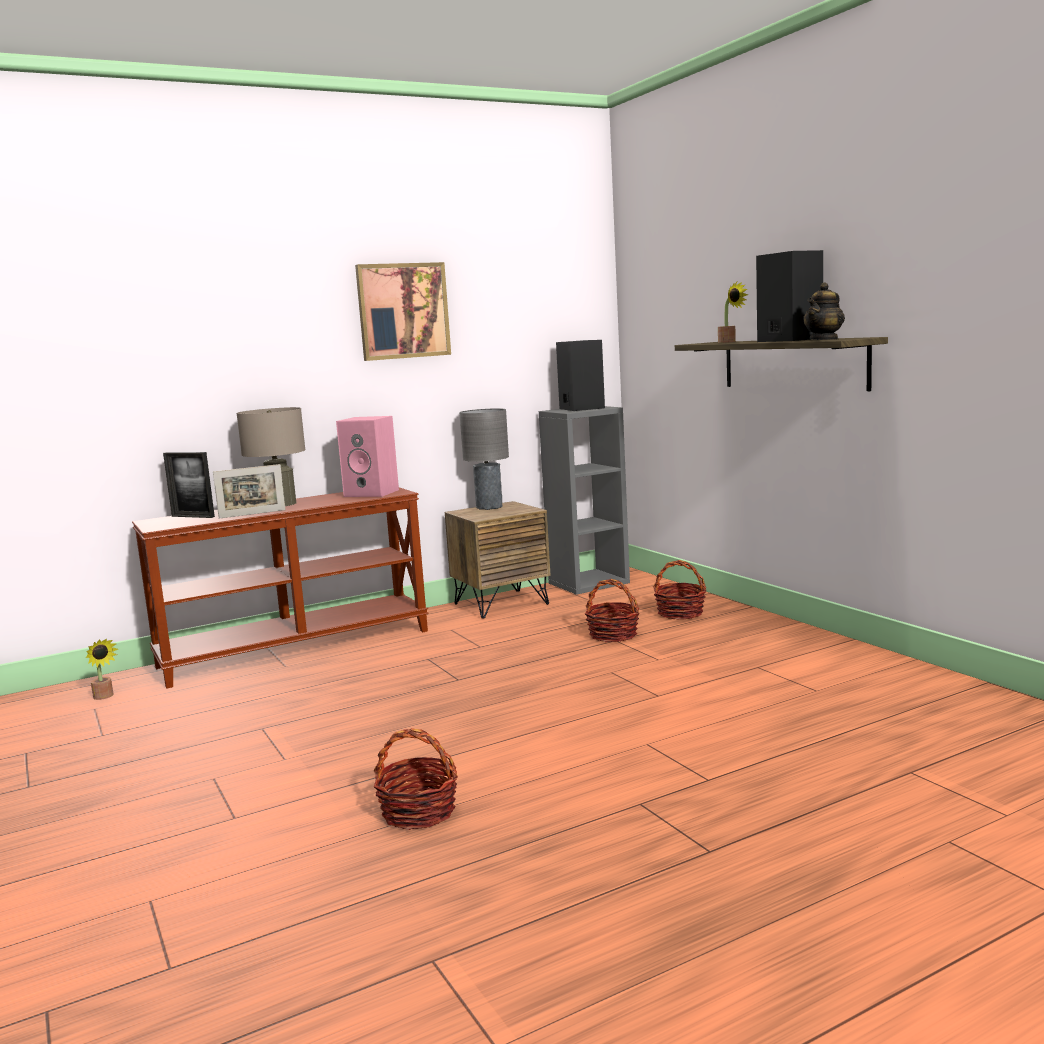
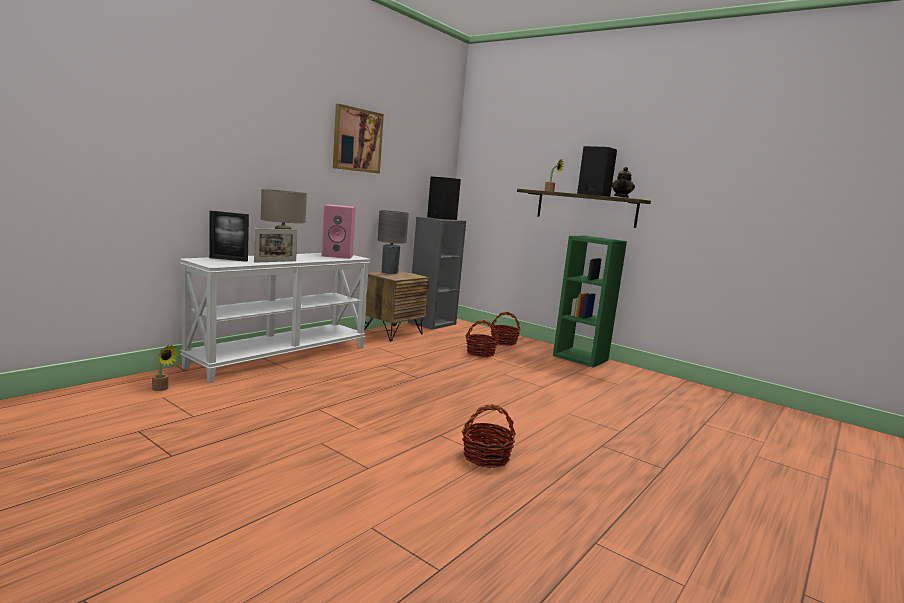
camera: 25 degrees left, 0 degrees up
brown console table [132,487,429,689] -> white console table [180,253,371,383]
none -> green bookcase [553,236,627,367]

